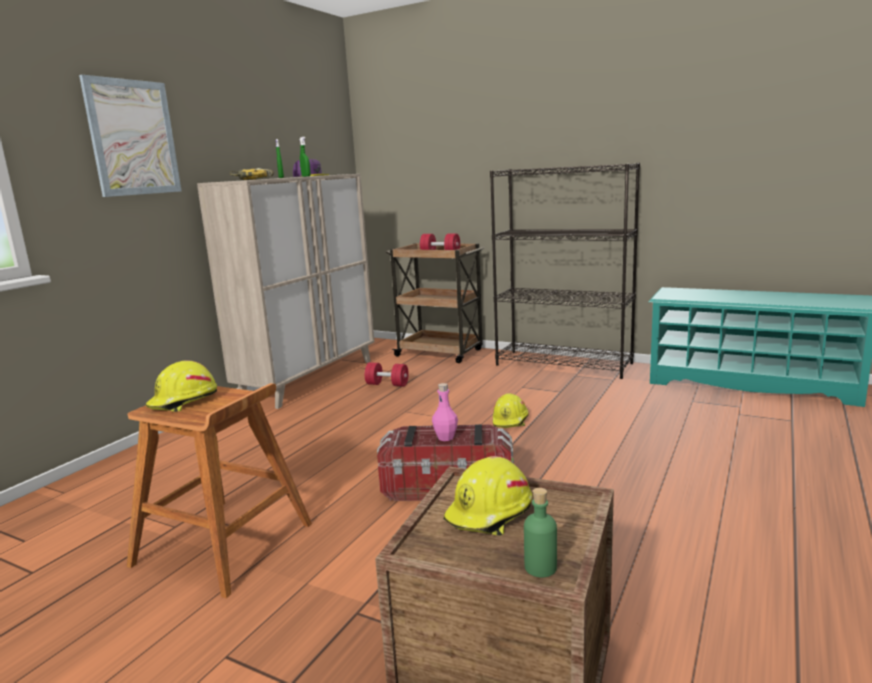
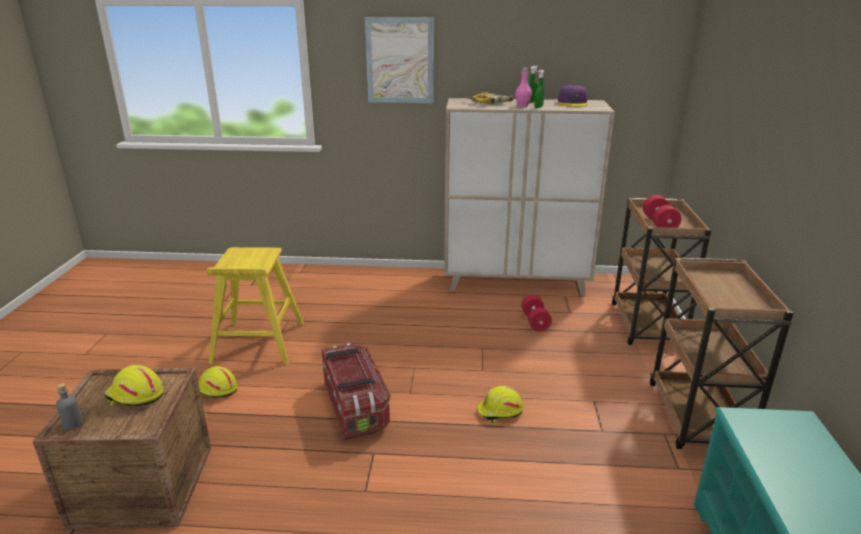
camera: 65 degrees right, 10 degrees up
brown stool [127,383,312,598] -> yellow stool [206,247,304,365]
yellow hard hat [146,360,217,412] -> yellow hard hat moved to [198,366,237,398]
pink bottle [432,383,458,441] -> pink bottle moved to [515,67,532,107]
black bookcase [490,163,640,379] -> brown cart [650,258,793,449]
green bottle [524,488,557,577] -> grey bottle [56,383,83,430]

